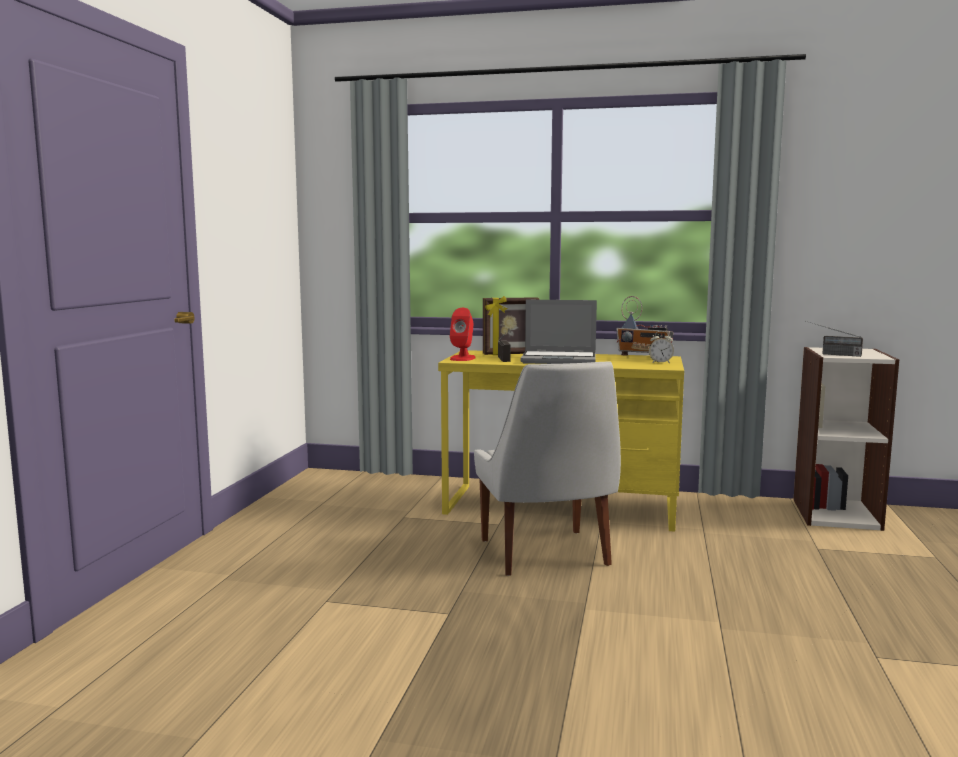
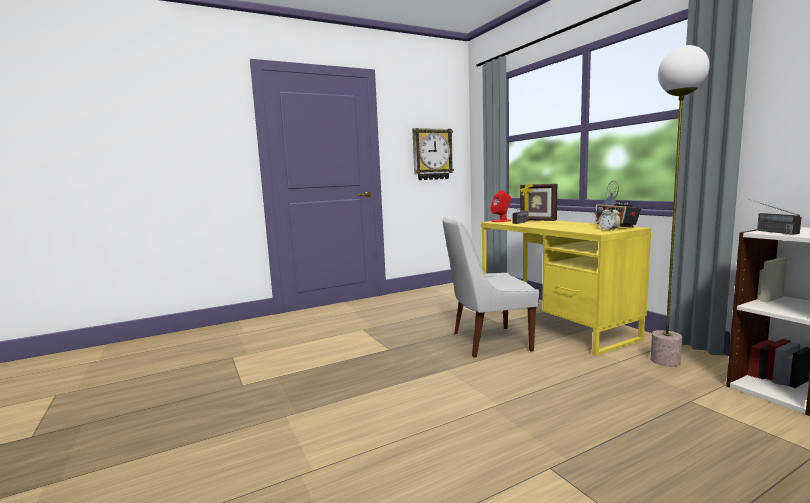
camera: 50 degrees right, 0 degrees up
white chair [474,361,621,576] -> white chair turned 45 degrees clockwise [443,217,539,358]
laptop [520,300,597,364] -> none
none -> wall clock [412,128,454,180]
none -> floor lamp [651,45,709,367]

